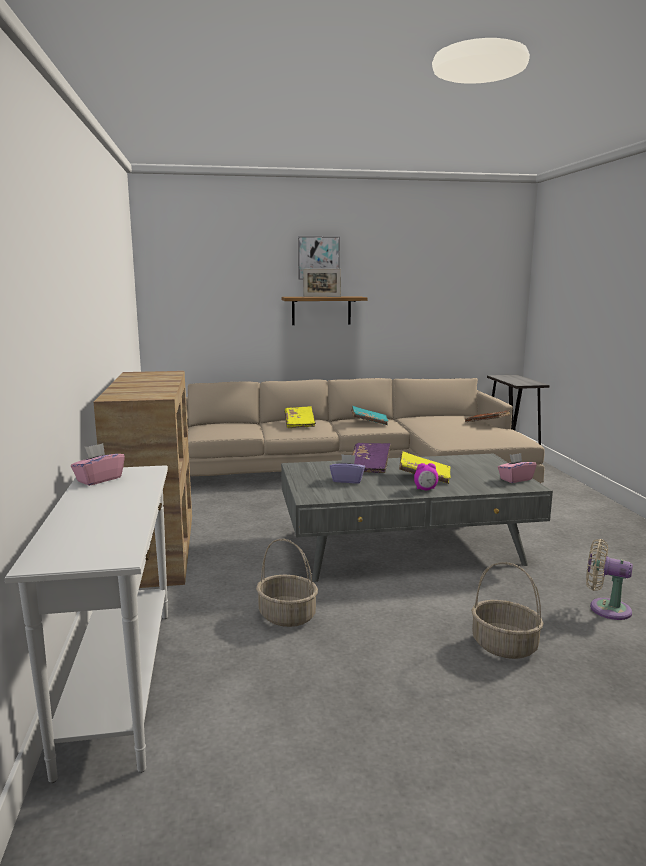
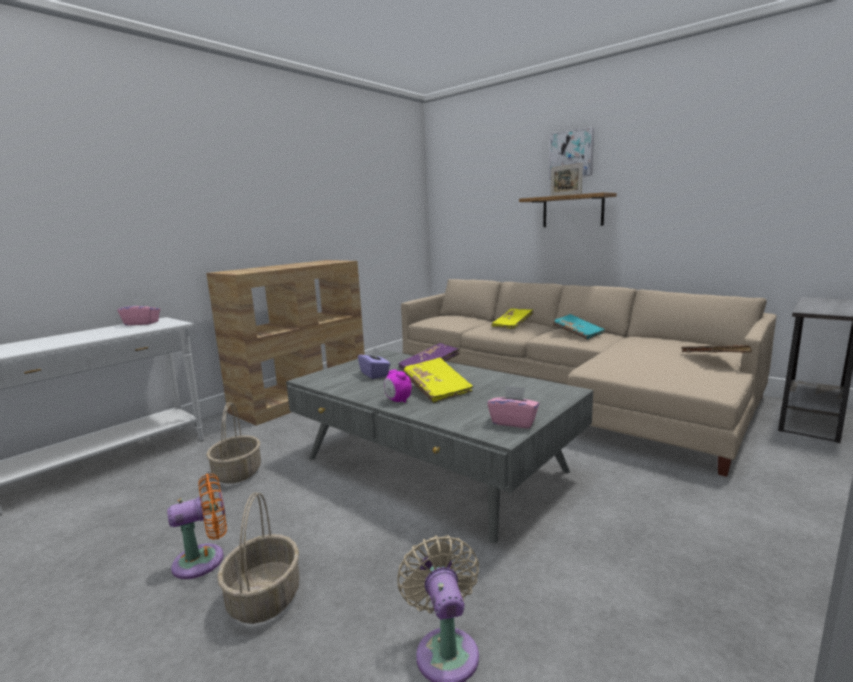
camera: 50 degrees right, 0 degrees up
none -> orange fan [167,474,227,579]

